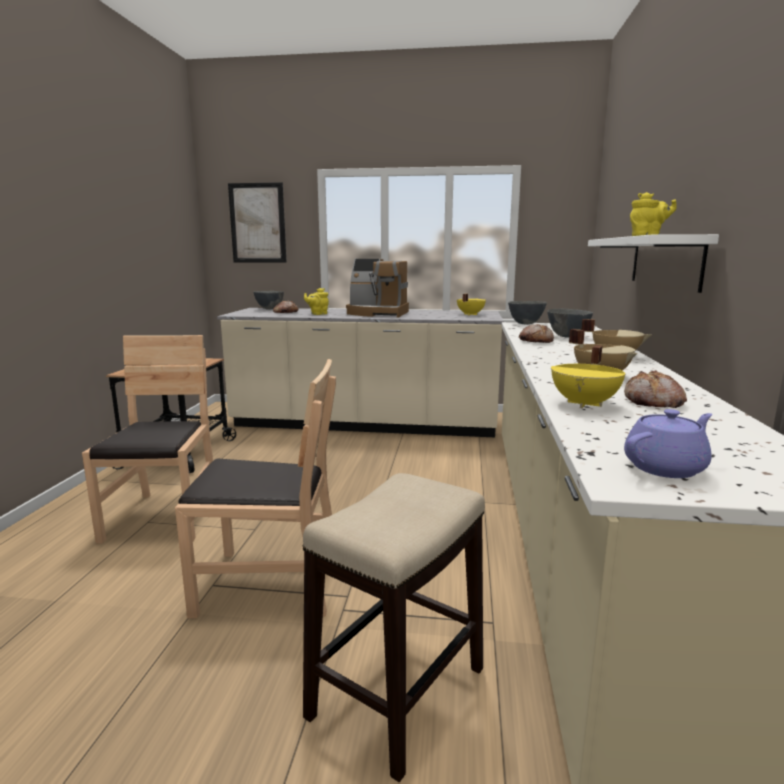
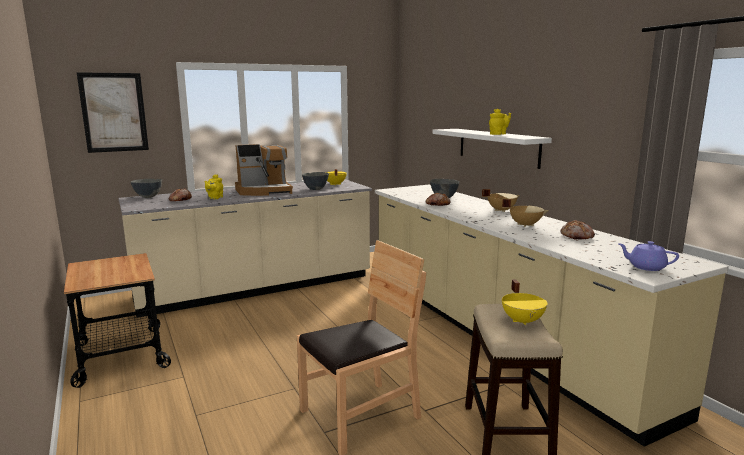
camera: 35 degrees left, 0 degrees up
brown chair [82,335,213,544] -> none
grey bowl [508,301,547,325] -> grey bowl moved to [302,172,329,190]
yellow cooking pot [551,345,626,408] -> yellow cooking pot moved to [502,279,548,326]
purple teapot [624,409,712,478] -> purple teapot turned 90 degrees counterclockwise [618,241,679,271]

